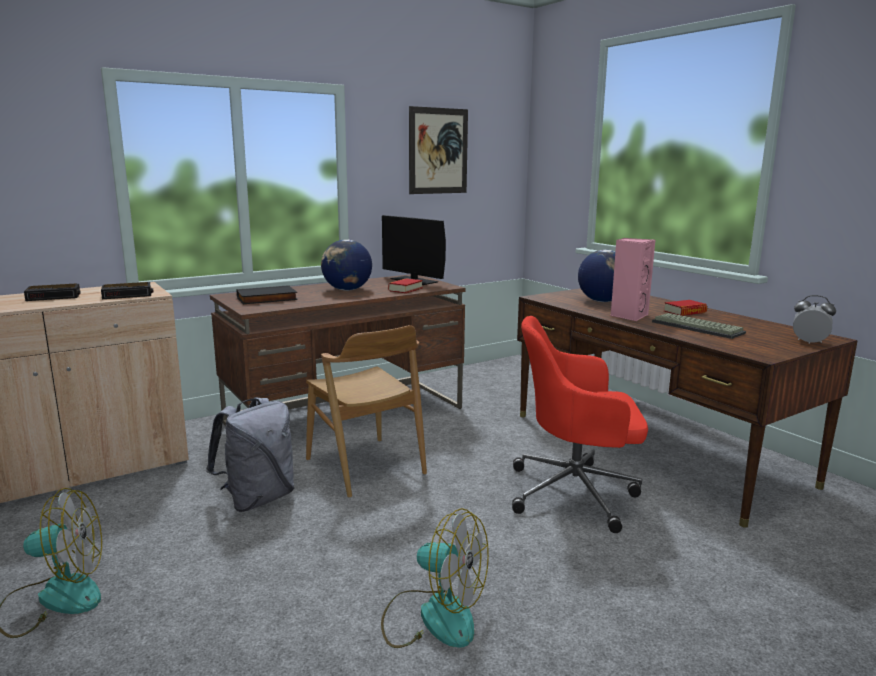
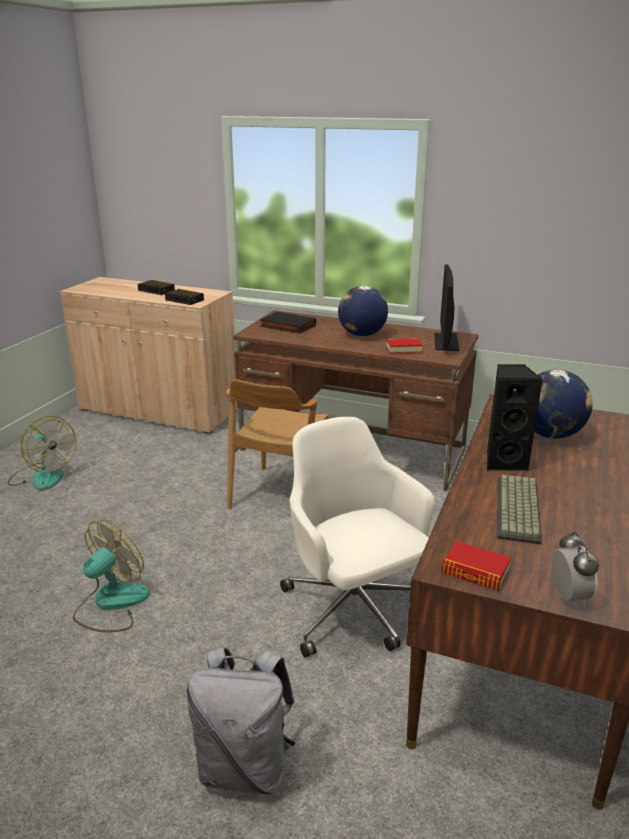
camera: 55 degrees right, 10 degrees up
grey backpack [206,398,294,512] -> grey backpack moved to [187,647,295,794]
fan [381,508,489,648] -> fan turned 135 degrees counterclockwise [73,520,150,632]
picture [409,106,468,194] -> none
red office chair [512,316,648,533] -> white office chair [280,416,435,658]
pink speaker [611,238,655,321] -> black speaker [487,365,543,471]
book [664,300,707,316] -> book moved to [442,541,511,591]

